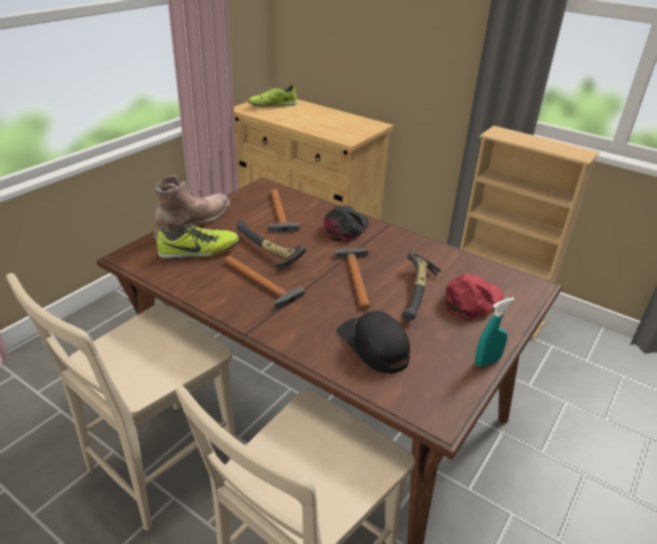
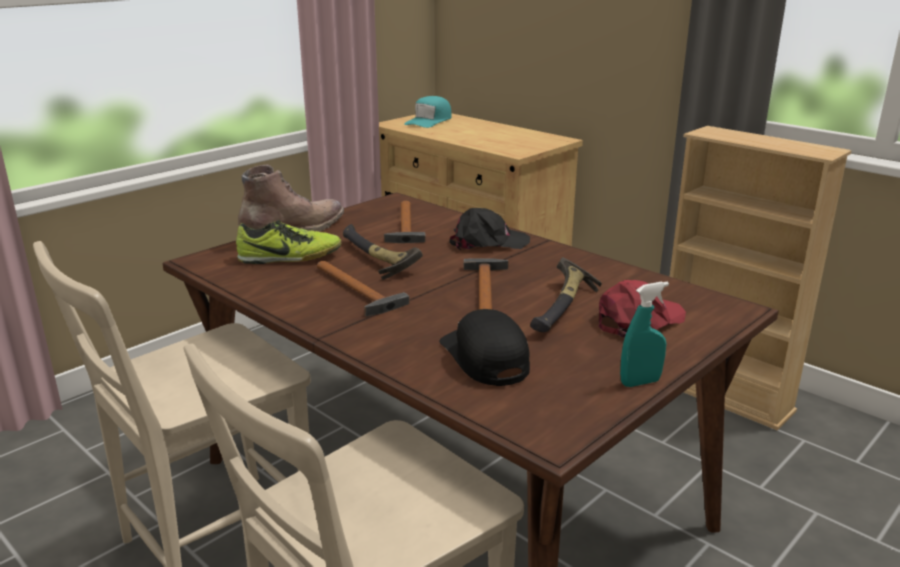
camera: 10 degrees right, 10 degrees down
shoe [248,85,297,107] -> turquoise cap [404,96,452,128]
black cap [324,206,369,242] -> black cap turned 45 degrees clockwise [449,208,530,250]

